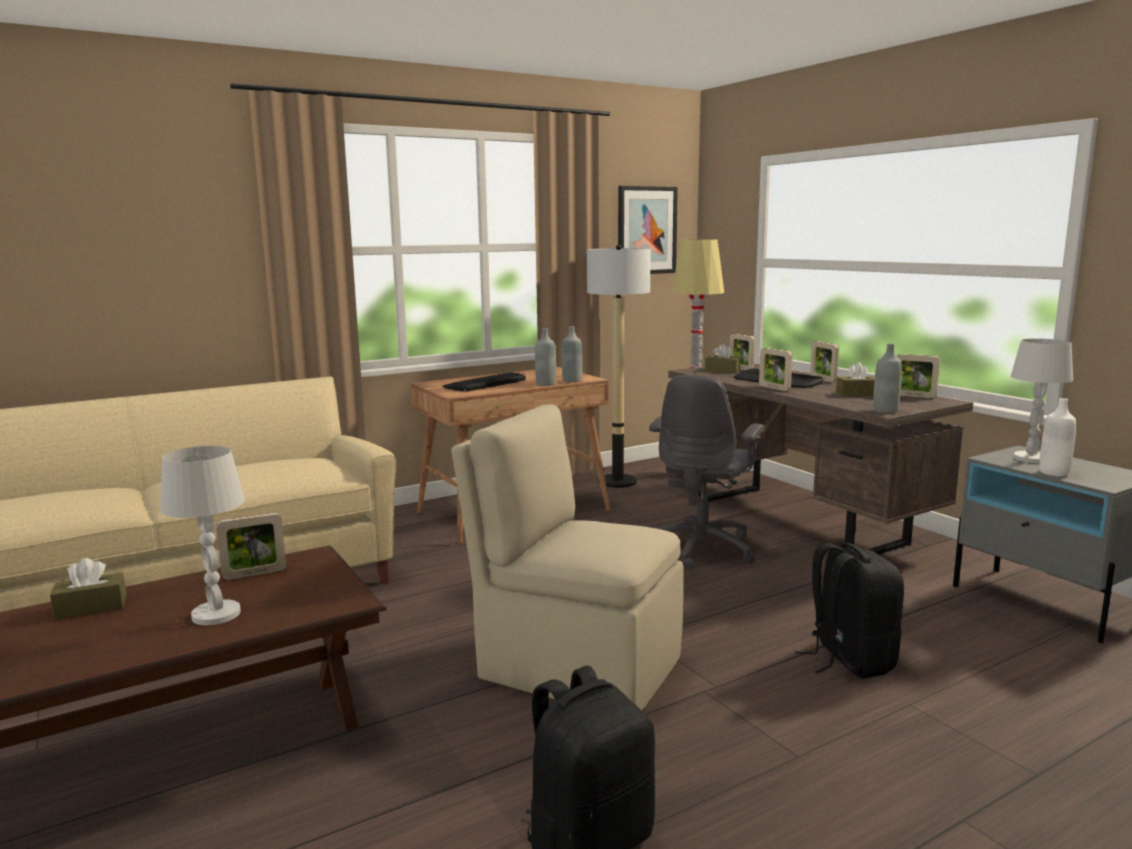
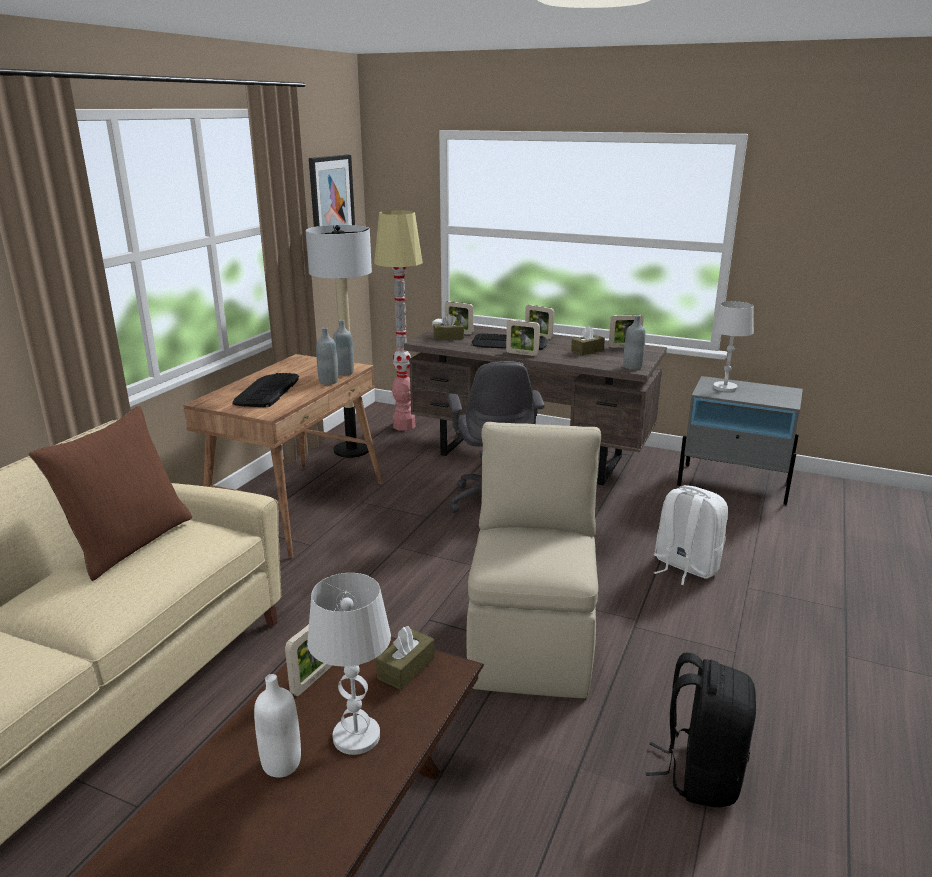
camera: 35 degrees left, 10 degrees up
brown tissue box [50,558,127,619] -> brown tissue box moved to [376,626,435,690]
beige chair [451,404,683,710] -> beige chair turned 105 degrees clockwise [466,422,601,698]
black backpack [795,543,904,679] -> white backpack [654,485,728,585]
white bottle [1039,398,1076,476] -> white bottle moved to [254,674,301,778]
none -> brown pillow [29,406,192,581]

